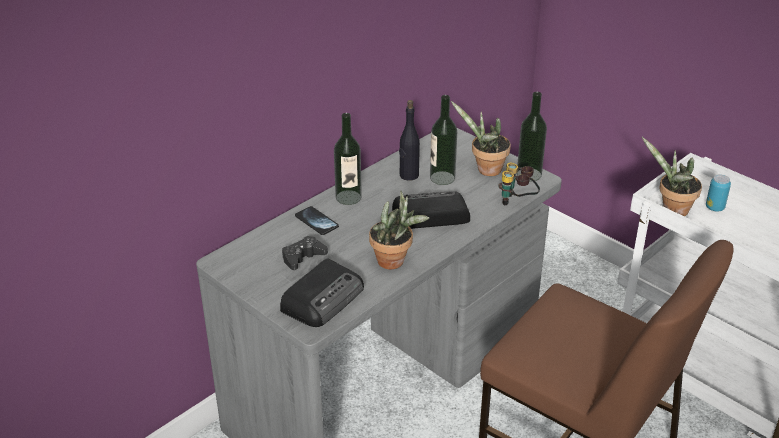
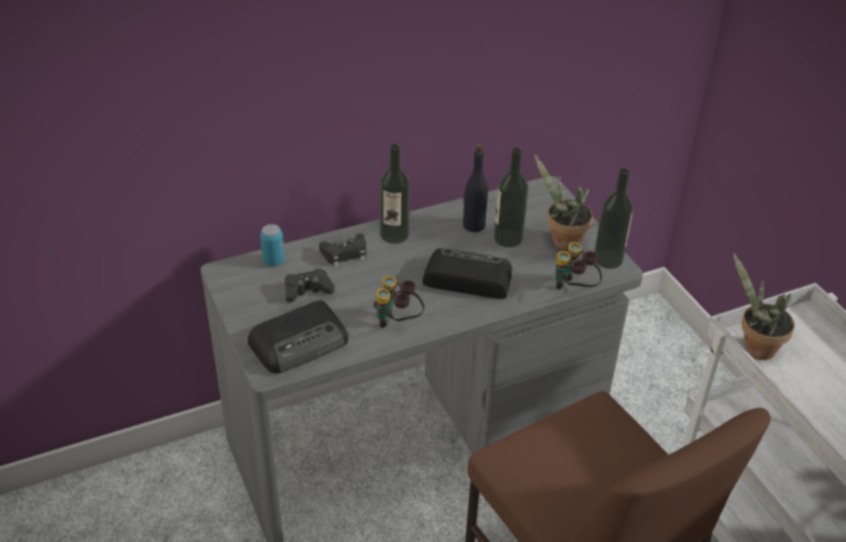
camera: 20 degrees right, 5 degrees up
phone [295,206,339,235] -> black game controller [319,233,366,267]
potted plant [369,191,429,269] -> binoculars [374,276,424,328]
can [706,174,731,212] -> can moved to [260,224,285,266]

